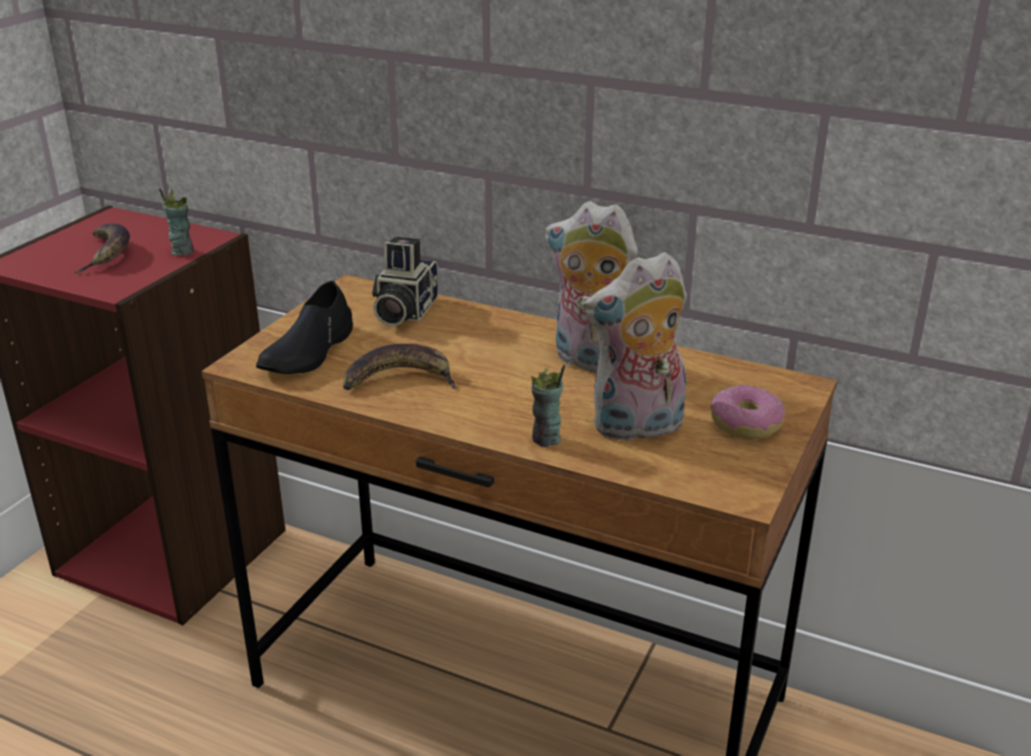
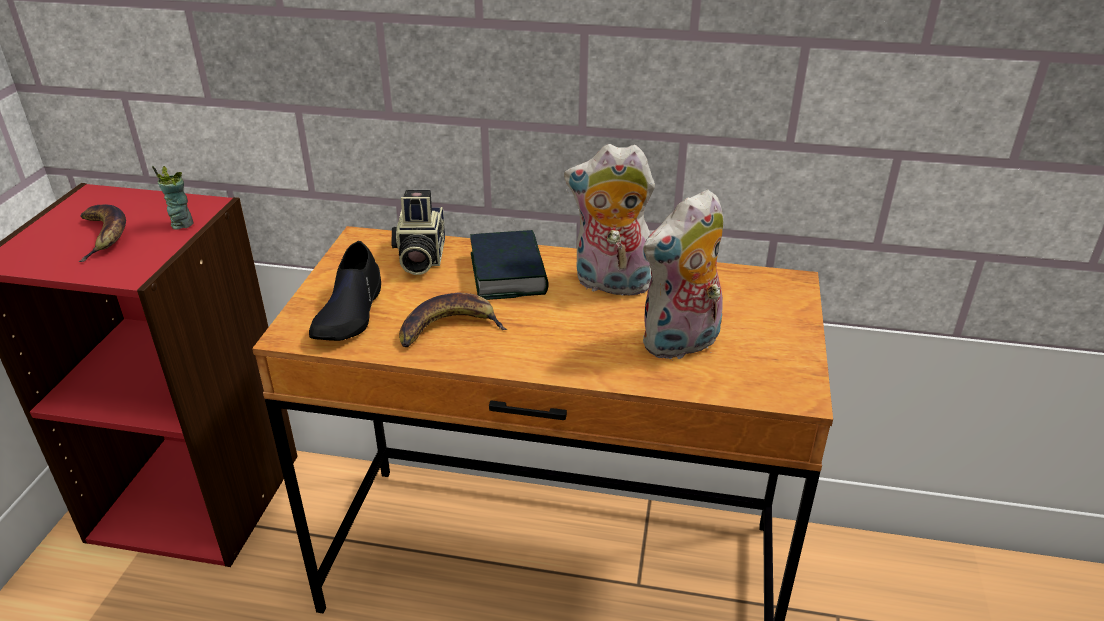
camera: 15 degrees left, 5 degrees up
cup [531,364,565,447] -> none
donut [710,384,785,439] -> none
none -> book [470,230,549,300]

